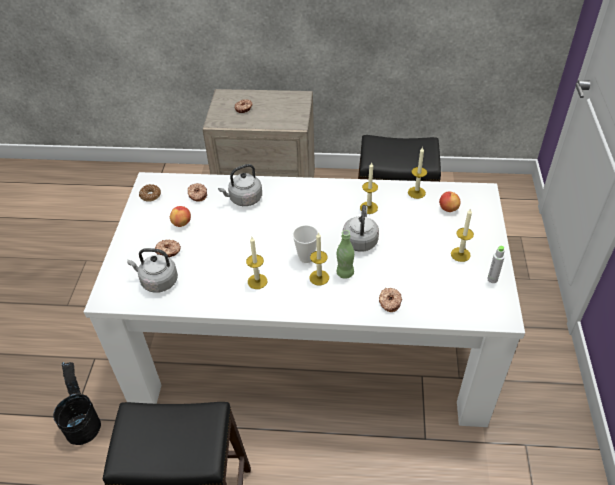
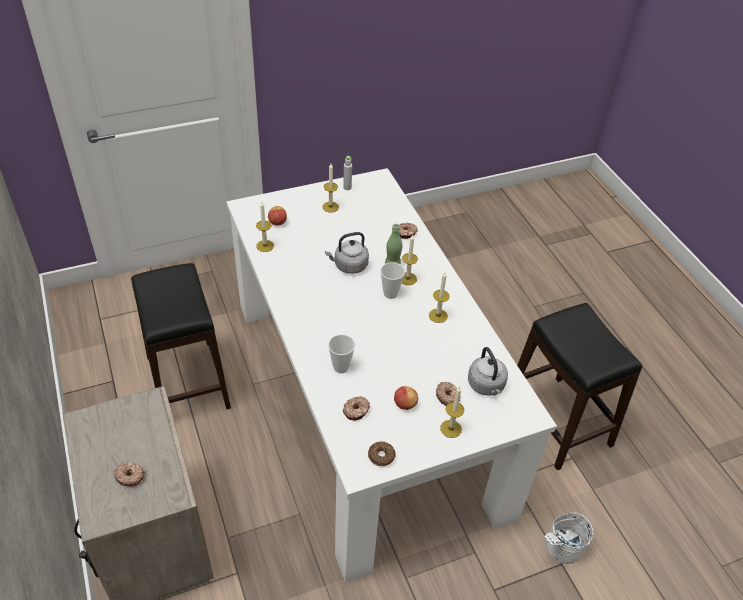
camera: 120 degrees left, 0 degrees up
black bucket [53,362,101,445] -> white bucket [544,512,593,564]
grey kettle [218,164,262,206] -> cup [328,334,355,373]
candle [360,162,378,214] -> candle moved to [440,386,464,438]

